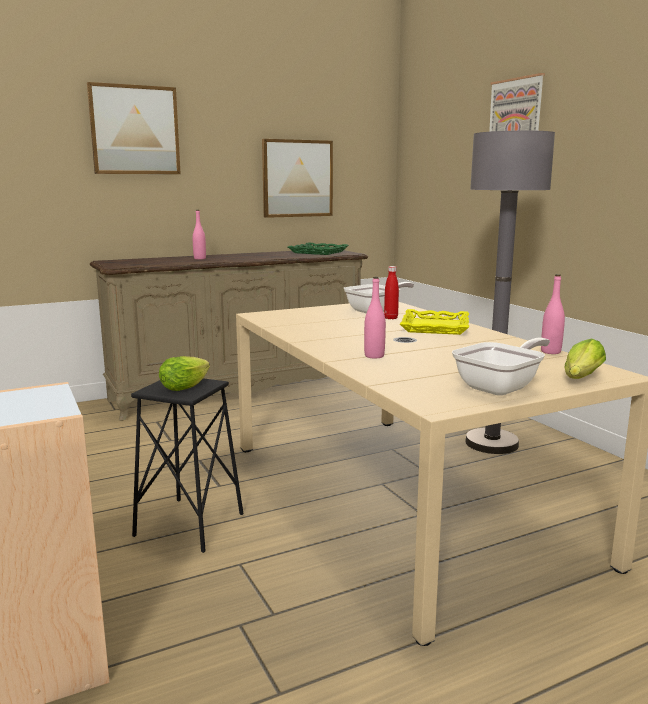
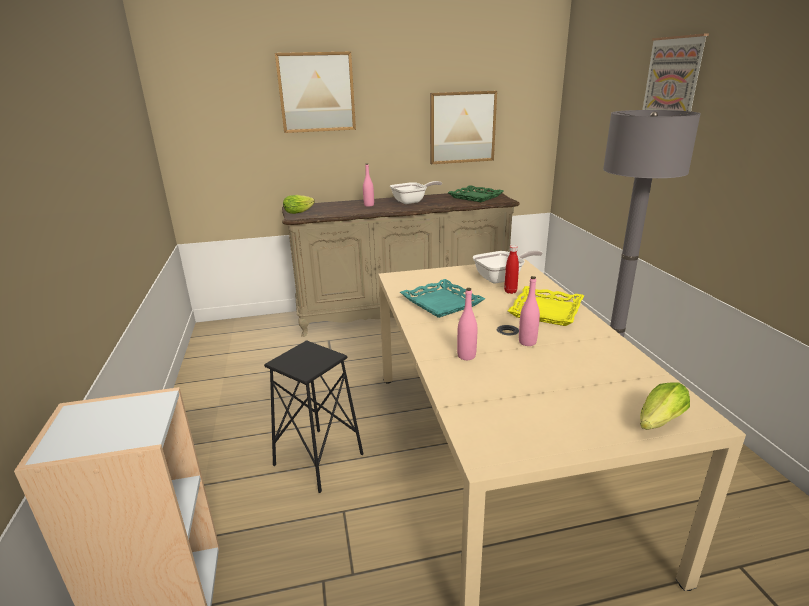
camera: 15 degrees right, 10 degrees up
lettuce [159,356,210,391] -> lettuce moved to [283,195,315,214]
frying pan [452,337,550,396] -> frying pan moved to [390,181,442,204]
pink bottle [541,274,565,354] -> pink bottle moved to [519,276,540,346]
none -> turquoise tray [400,279,485,318]

